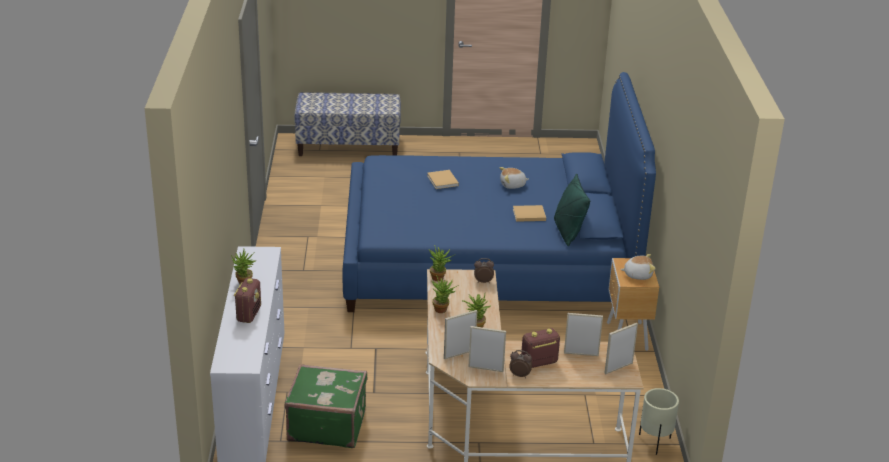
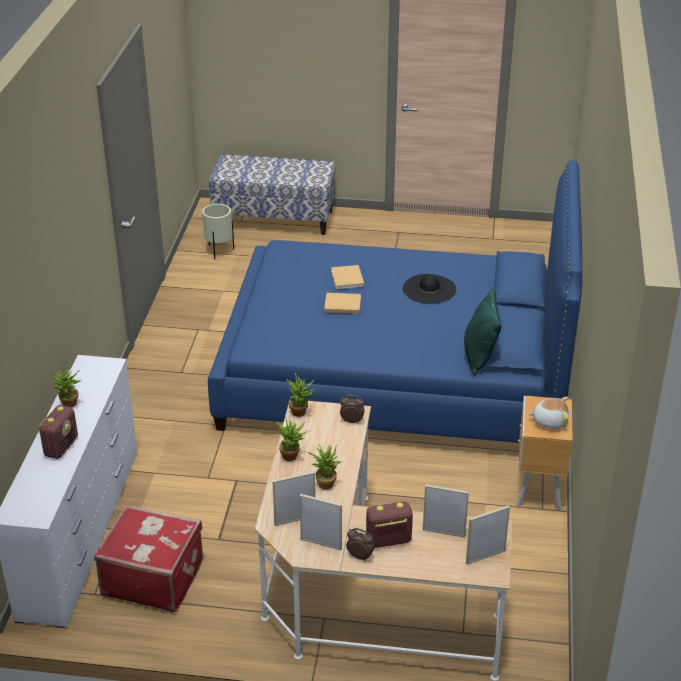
camera: 10 degrees right, 5 degrees up
green suitcase [284,364,367,448] -> red suitcase [94,504,203,612]
plush toy [499,167,529,189] -> black hat [403,274,456,304]
beige book [513,205,546,222] -> beige book moved to [324,293,361,314]
beige planter [639,388,679,455] -> beige planter moved to [202,204,234,259]

